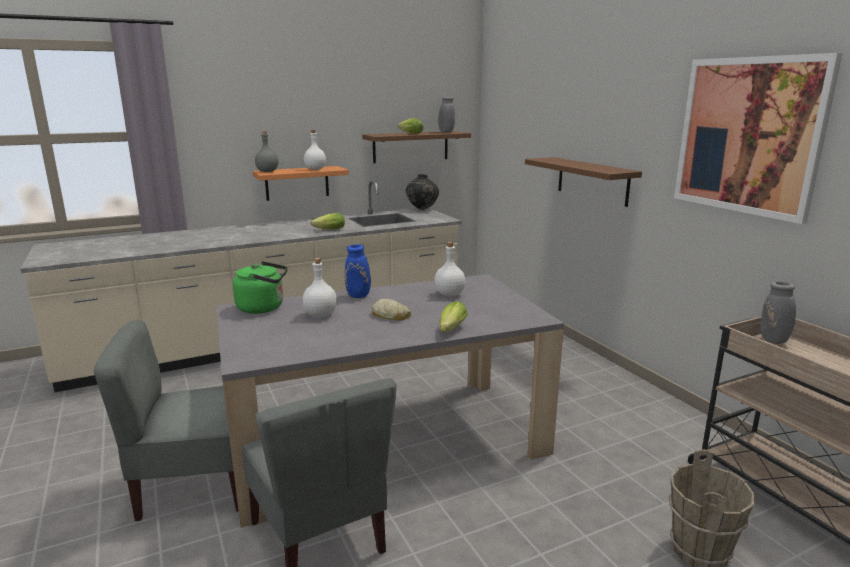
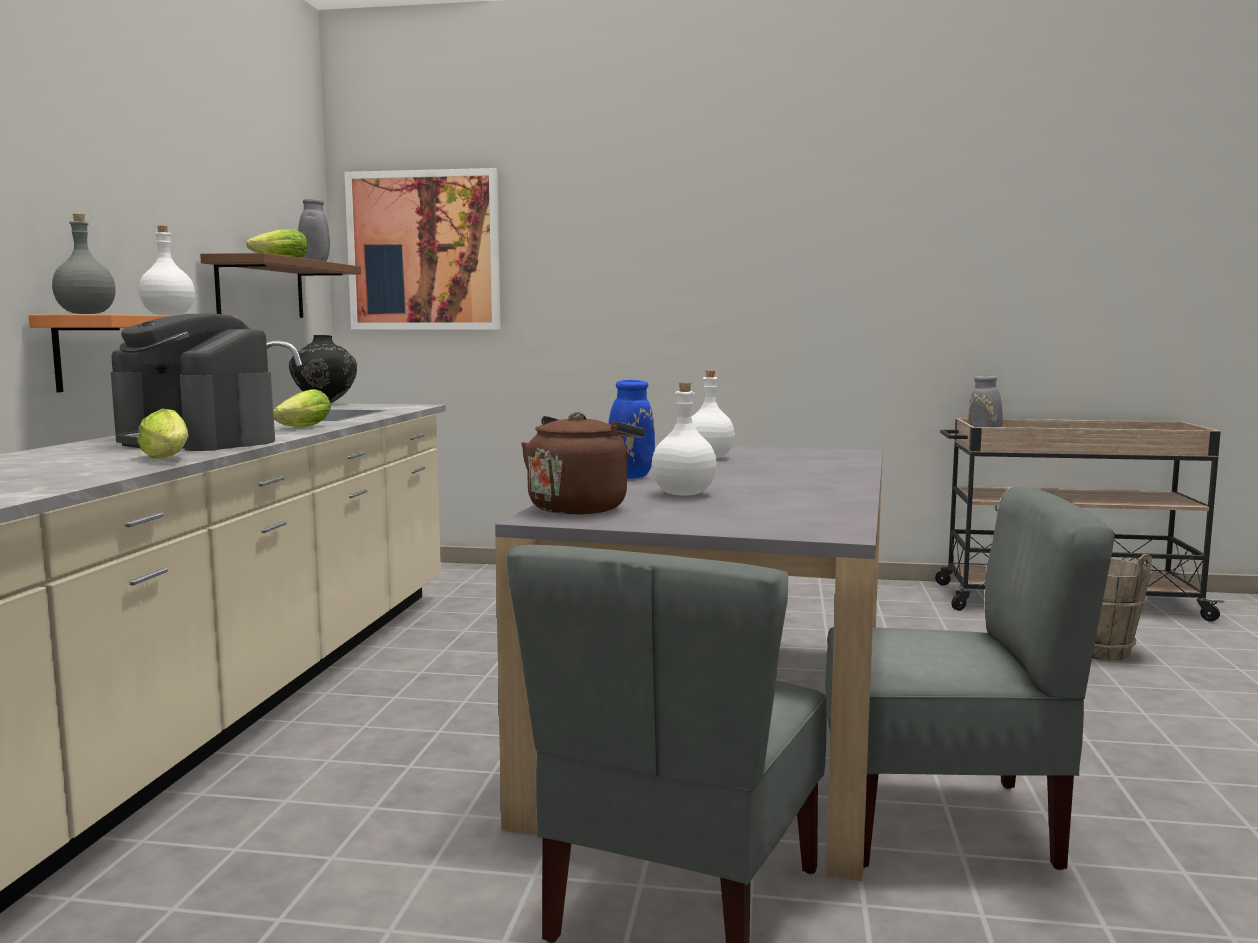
camera: 55 degrees left, 10 degrees down
green kettle [233,261,288,314] -> brown kettle [521,412,645,515]
bread [372,299,411,321] -> none
lettuce [439,301,468,332] -> lettuce moved to [137,408,189,459]
brown shelf [525,157,642,207] -> none
picture [674,53,842,224] -> picture moved to [345,168,501,329]
none -> coffee machine [111,313,275,451]

